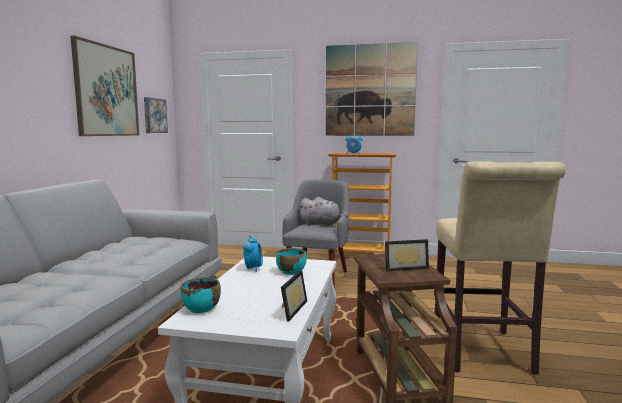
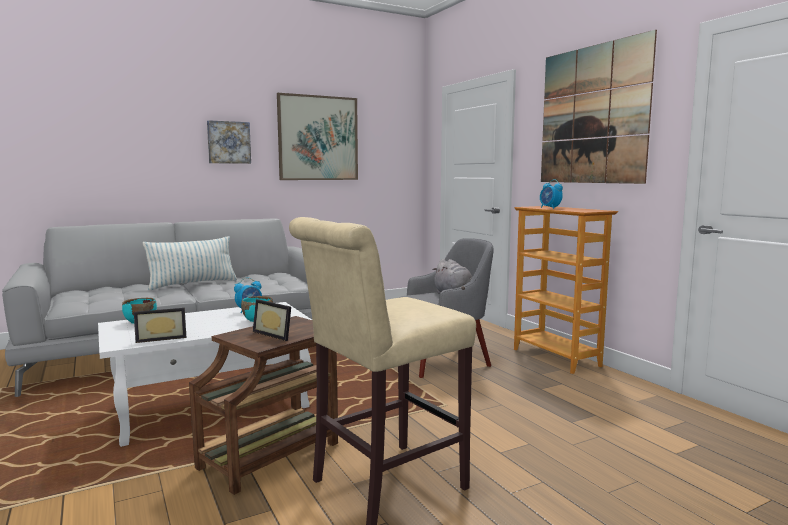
camera: 50 degrees right, 0 degrees up
picture [144,97,168,133] -> picture moved to [207,120,251,164]
none -> pillow [143,236,237,290]

